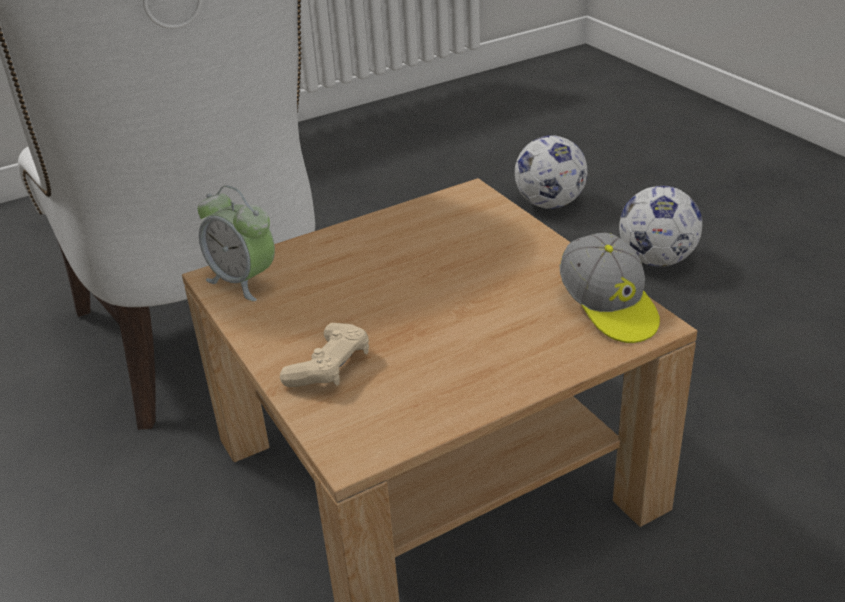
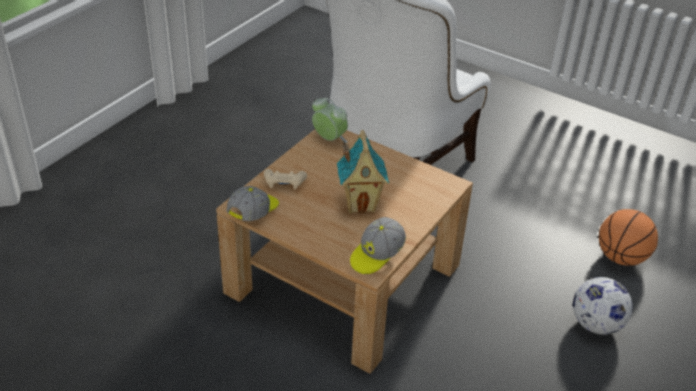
camera: 60 degrees right, 5 degrees up
alarm clock [198,186,275,301] -> alarm clock turned 120 degrees clockwise [312,98,348,143]
football [515,135,588,209] -> basketball [599,209,658,266]
none -> cap [226,186,279,221]
none -> toy house [337,130,389,214]

